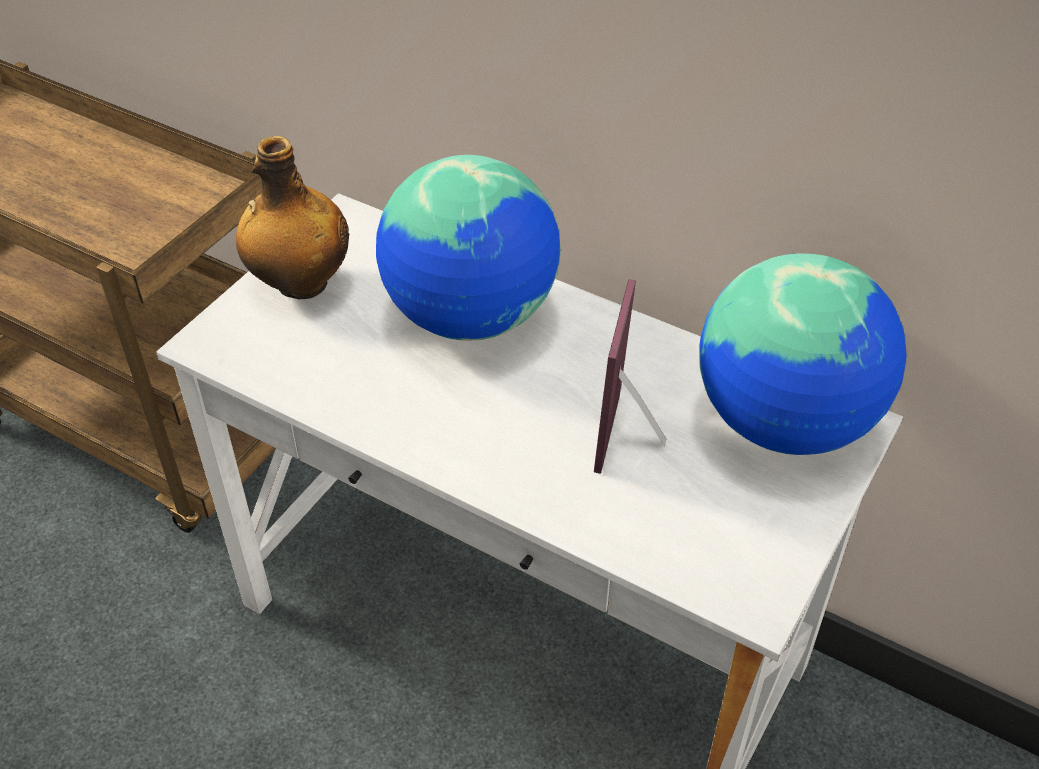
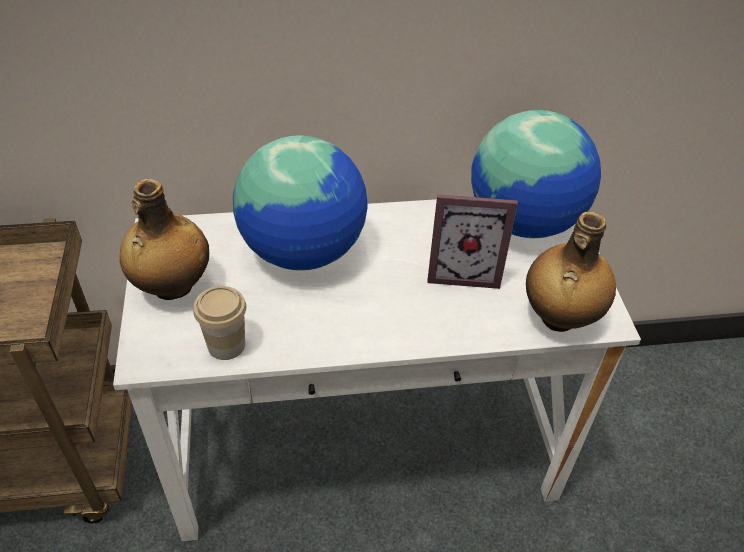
camera: 40 degrees left, 0 degrees up
picture frame [594,279,666,474] -> picture frame turned 60 degrees counterclockwise [427,194,518,289]
none -> cup [193,286,246,360]
none -> bottle [526,212,616,332]

